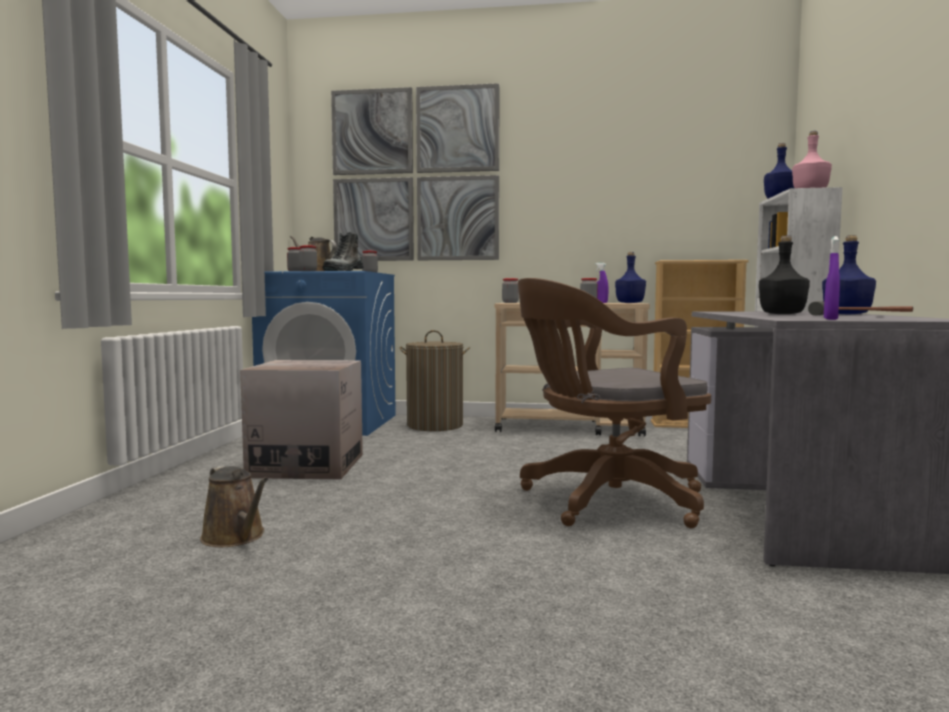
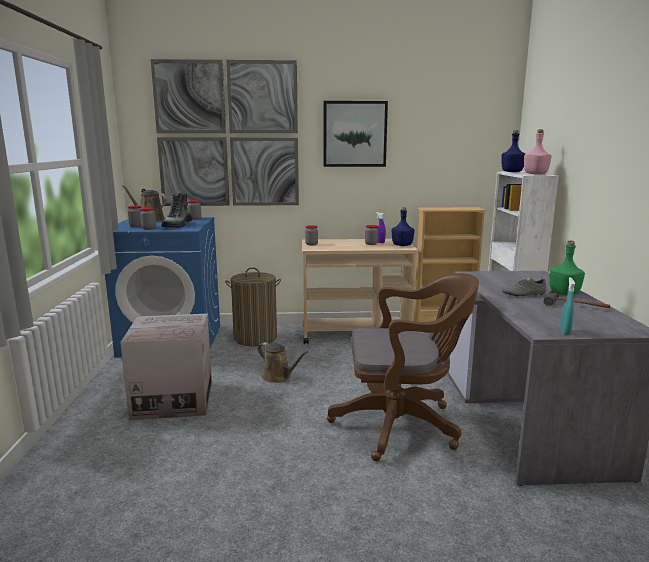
camera: 10 degrees left, 10 degrees up
brown watering can [200,466,268,547] -> brown watering can moved to [258,342,308,383]
brown office chair [518,278,711,528] -> brown office chair turned 150 degrees counterclockwise [327,273,479,461]
black bottle [759,236,810,314] -> grey shoe [503,277,546,297]
blue bottle [822,235,876,314] -> green bottle [550,241,585,295]
purple spray bottle [824,236,840,320] -> turquoise spray bottle [560,277,575,335]
none -> picture [324,101,388,167]

